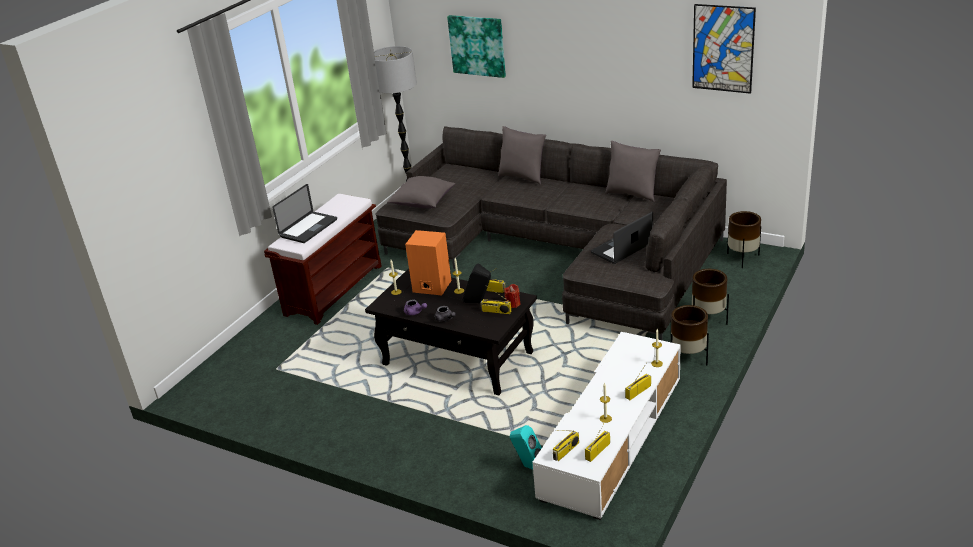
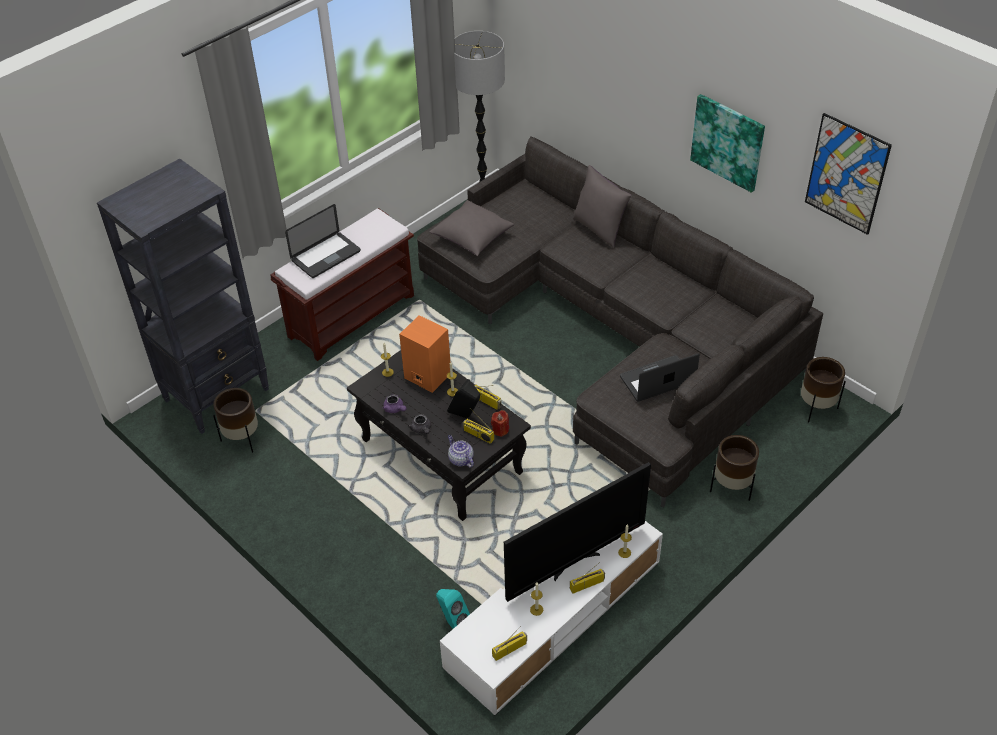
camera: 15 degrees right, 15 degrees up
picture [447,15,506,78] -> picture moved to [690,94,765,193]
radio [553,430,579,461] -> none
grey pillow [605,141,661,202] -> none
brown planter [671,305,709,365] -> brown planter moved to [213,388,258,453]
none -> black bookcase [97,158,269,434]
none -> teapot [448,435,474,468]
none -> television [504,462,651,602]

